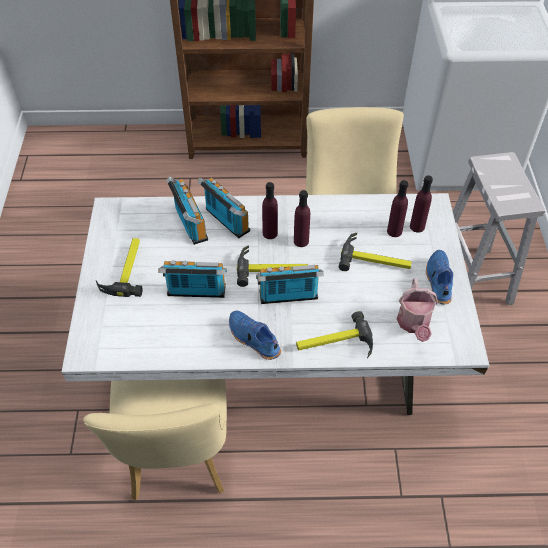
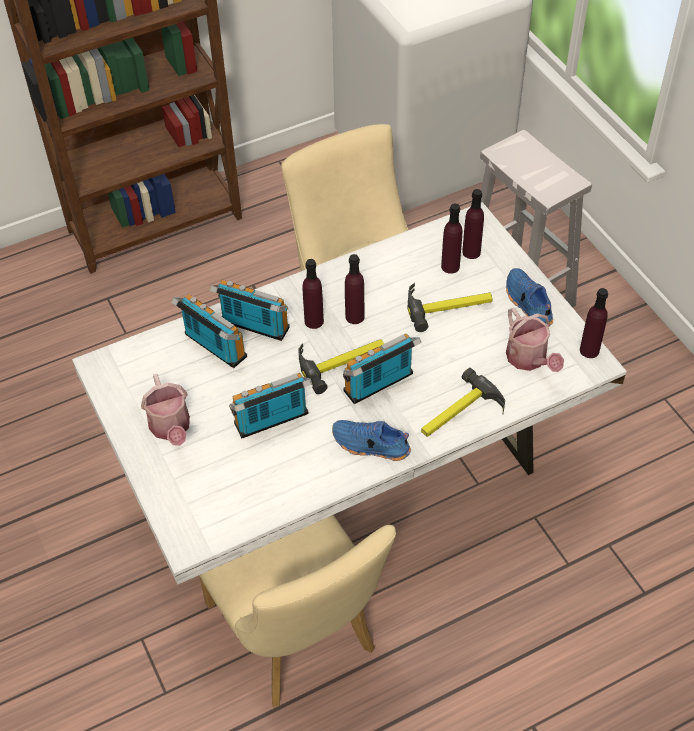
camera: 25 degrees left, 0 degrees up
hammer [96,238,143,297] -> watering can [141,374,190,446]
none -> purple bottle [580,288,608,358]

